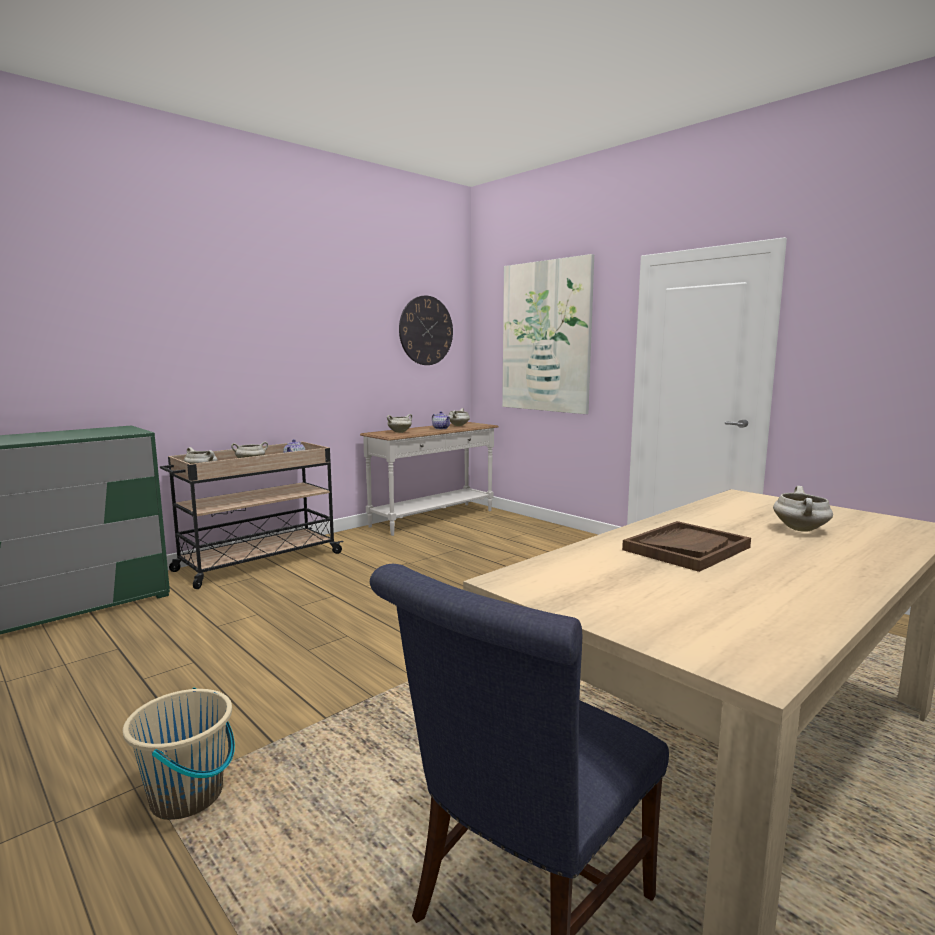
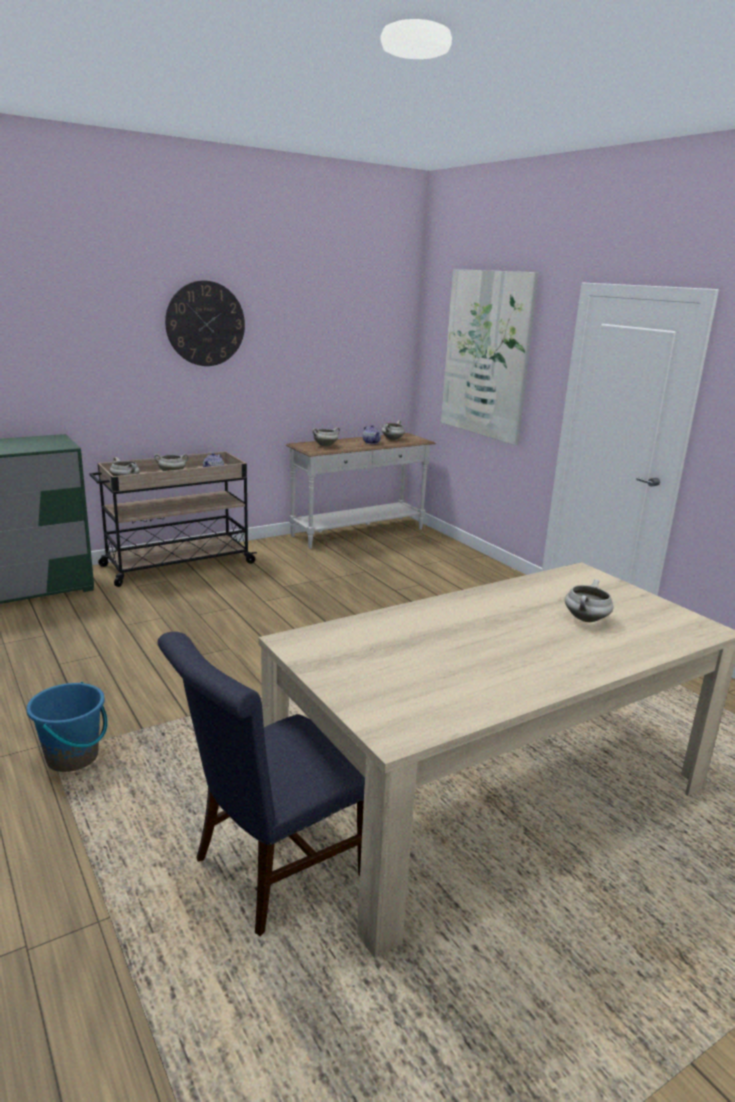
camera: 10 degrees right, 10 degrees up
beige bucket [123,688,235,820] -> blue bucket [26,682,108,772]
wall clock [399,296,453,365] -> wall clock moved to [165,280,245,366]
brown tray [622,521,751,572] -> none

